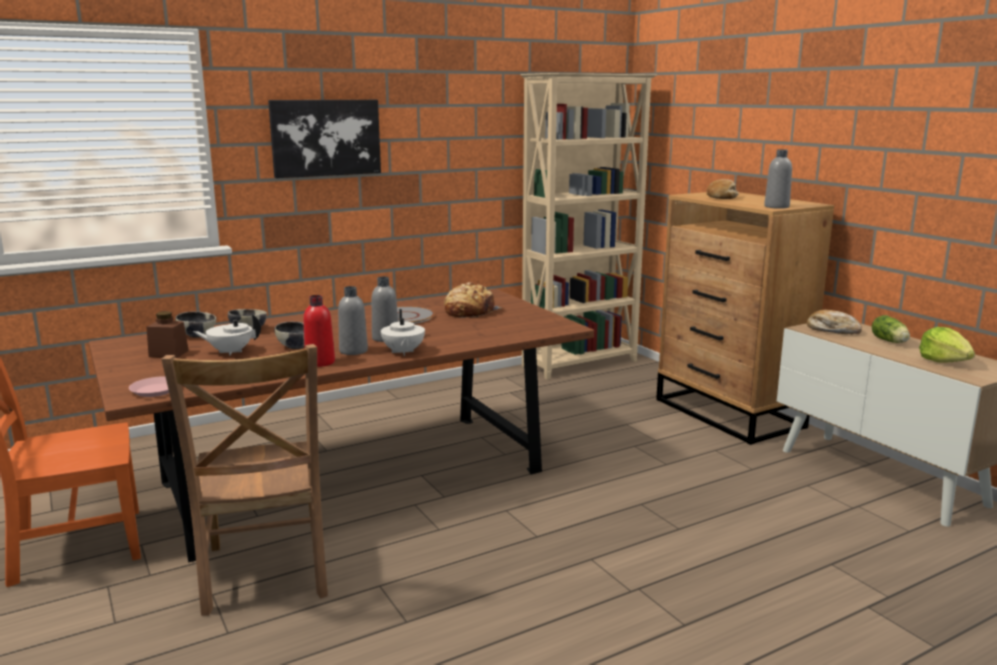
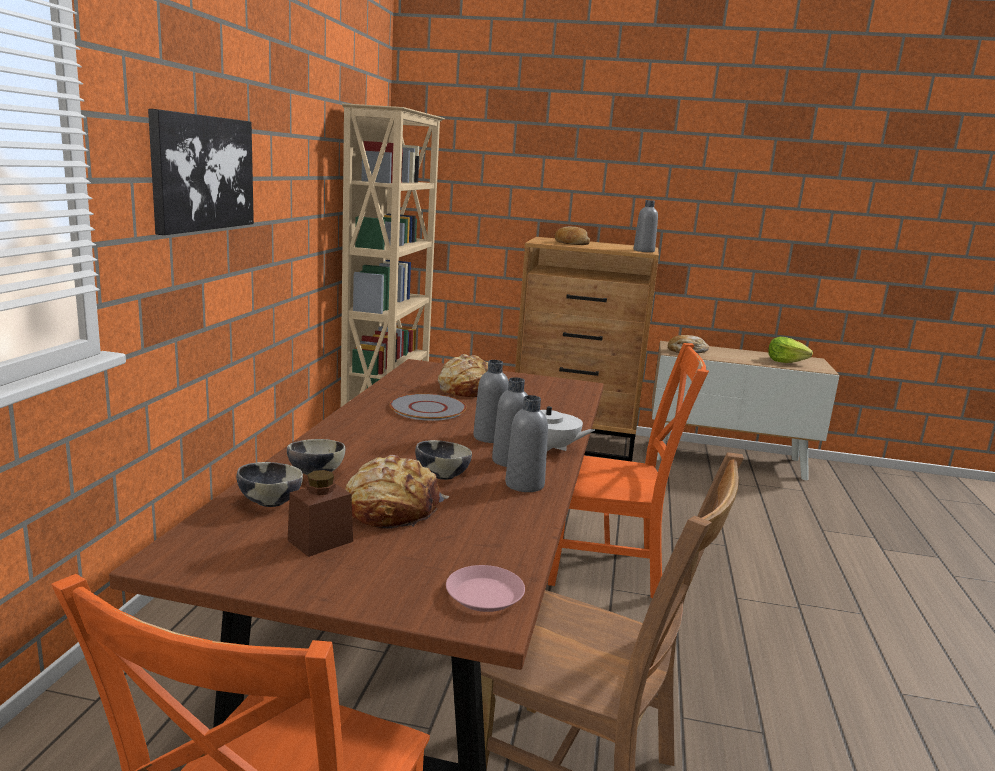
camera: 50 degrees left, 0 degrees up
white teapot [193,314,261,356] -> bread [345,455,449,529]
red bottle [303,295,335,367] -> grey bottle [505,395,548,492]
lettuce [872,315,910,343] -> none
none -> orange chair [548,343,709,598]

